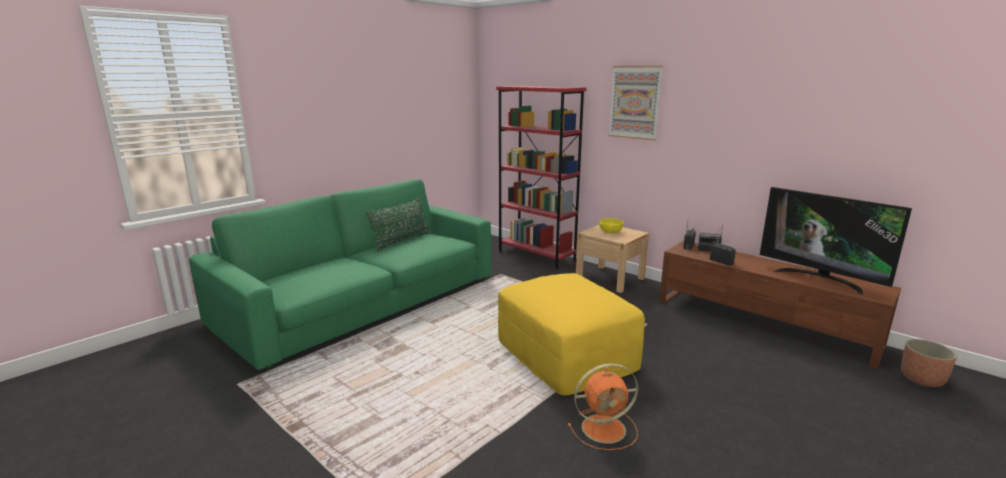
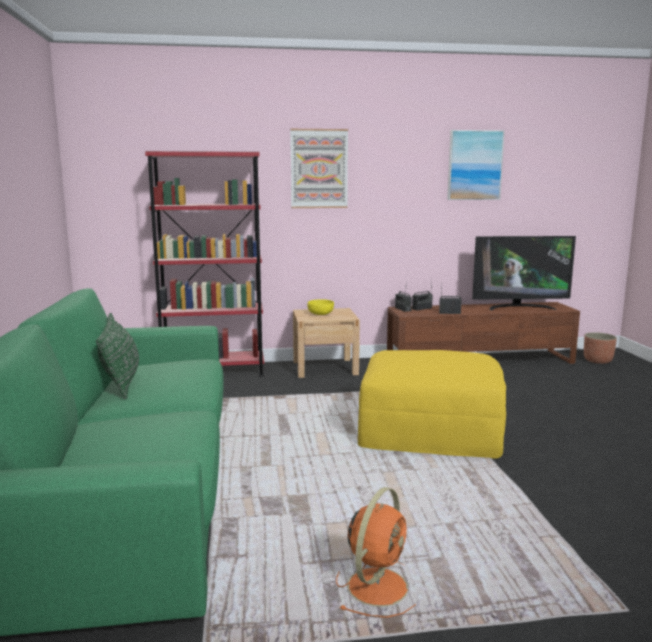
camera: 50 degrees left, 5 degrees down
orange fan [568,363,638,450] -> orange fan moved to [336,487,416,618]
none -> picture [447,130,505,200]

